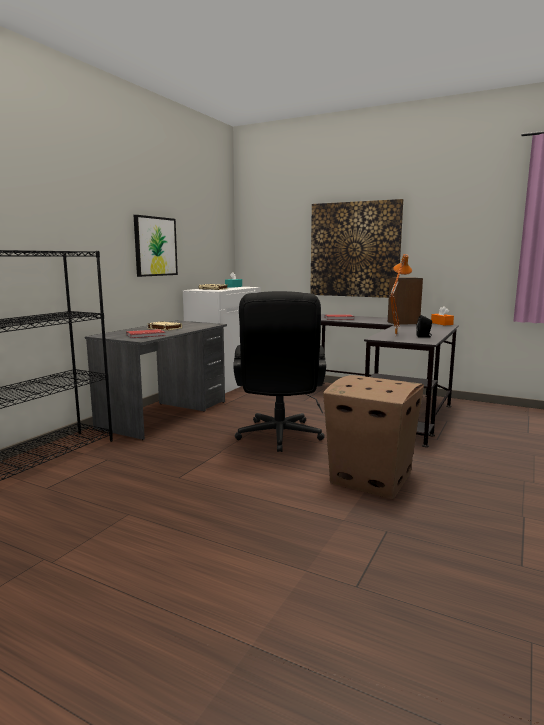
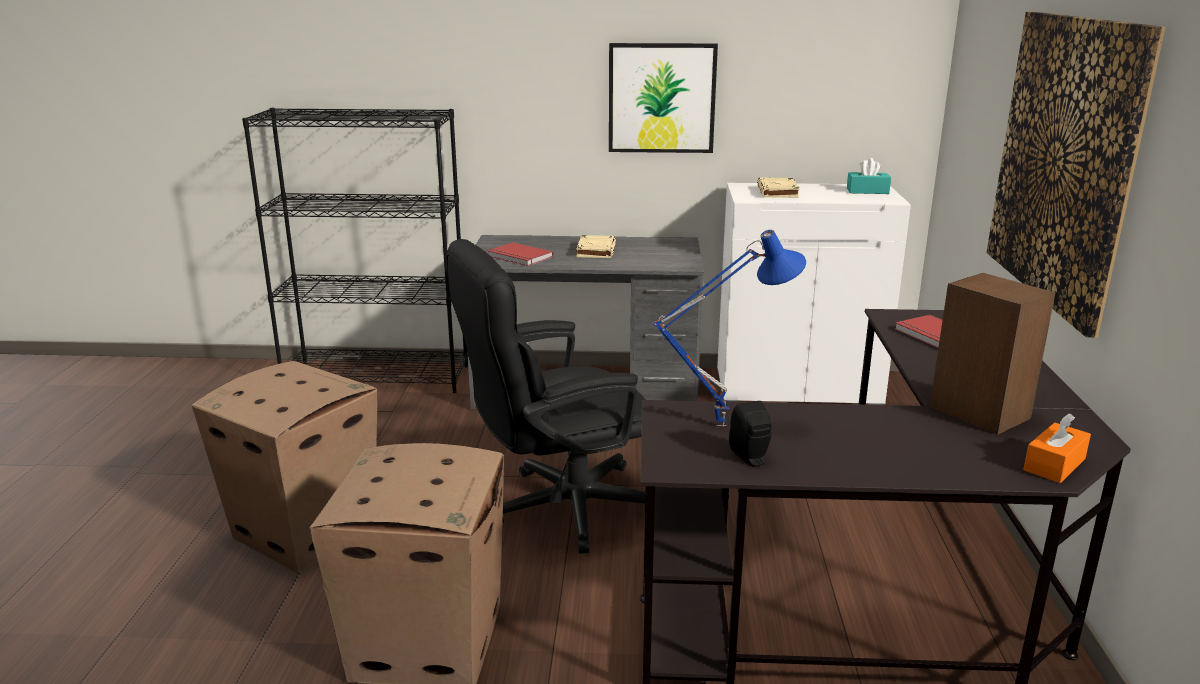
camera: 65 degrees right, 10 degrees up
orange table lamp [389,254,412,336] -> blue table lamp [654,230,806,427]
none -> cardboard box [192,361,377,573]

